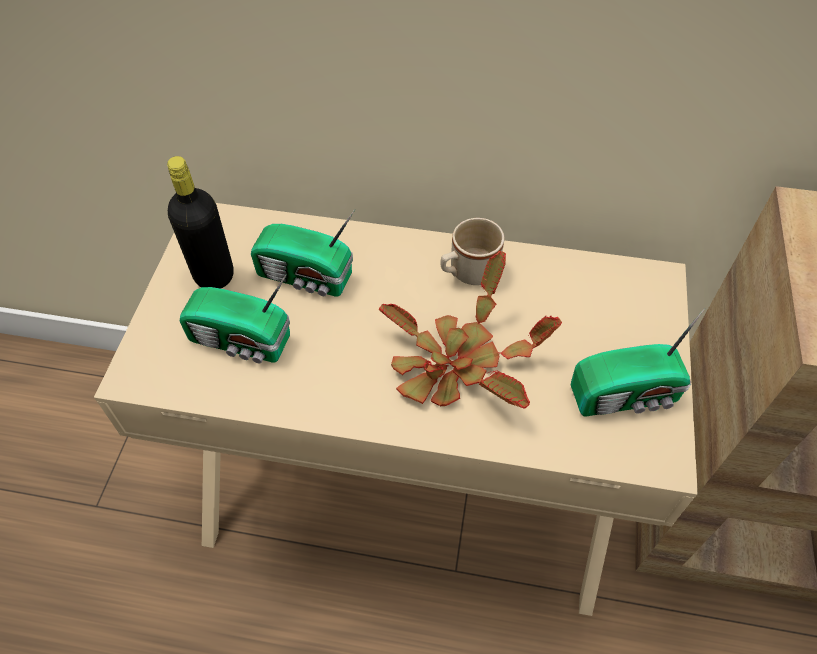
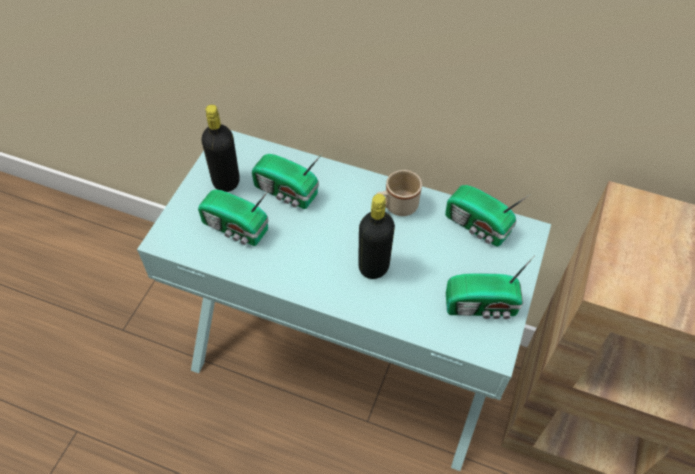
camera: 10 degrees right, 0 degrees up
beige desk [94,203,698,616] -> turquoise desk [137,130,551,471]
potted plant [378,251,562,408] -> black bottle [358,194,395,279]
none -> radio [445,185,531,247]

